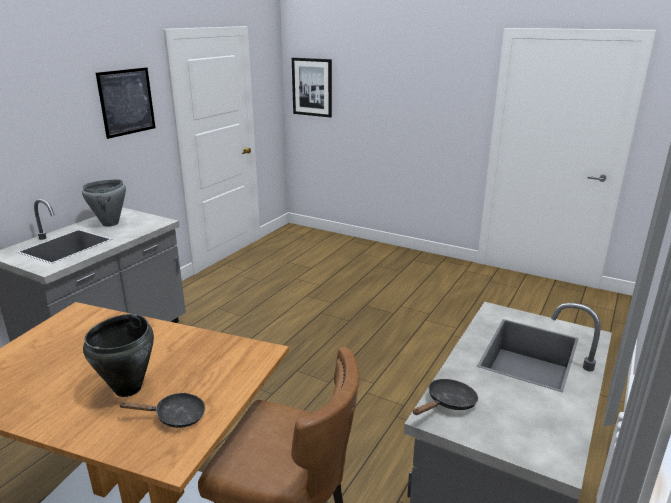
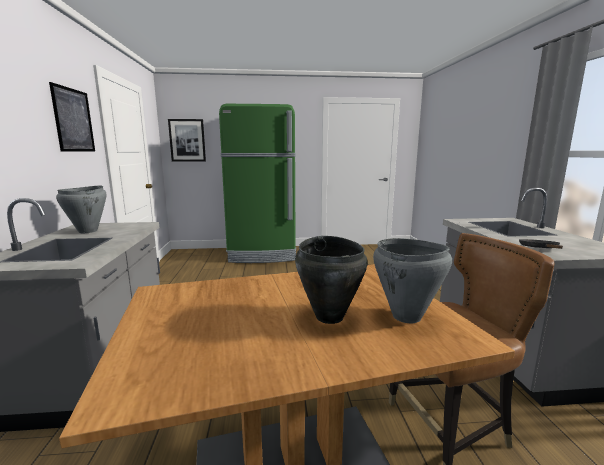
camera: 35 degrees left, 10 degrees down
black frying pan [119,393,205,428] -> grey cooking pot [373,238,452,323]
none -> green fridge [219,104,296,263]

